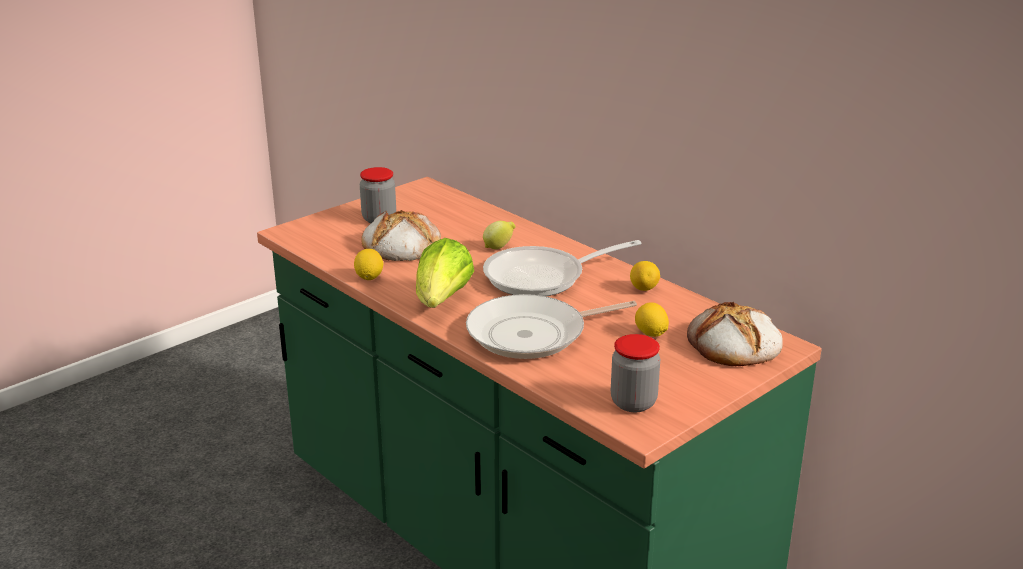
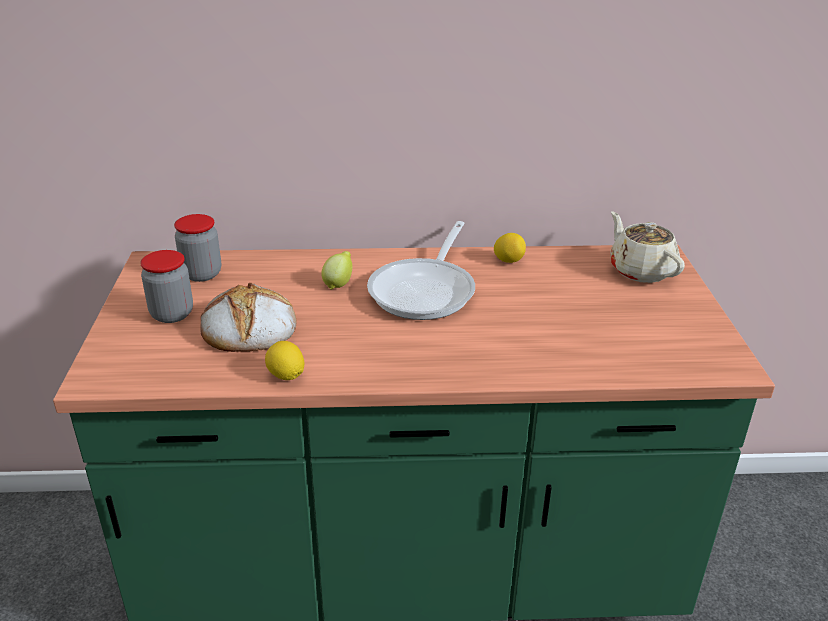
camera: 50 degrees left, 5 degrees up
lettuce [416,238,474,308] -> none
frying pan [466,294,637,359] -> none
jar [611,334,660,412] -> jar moved to [174,214,221,282]
lemon [635,302,669,337] -> none
bread [687,302,783,366] -> beige teapot [610,211,685,283]

